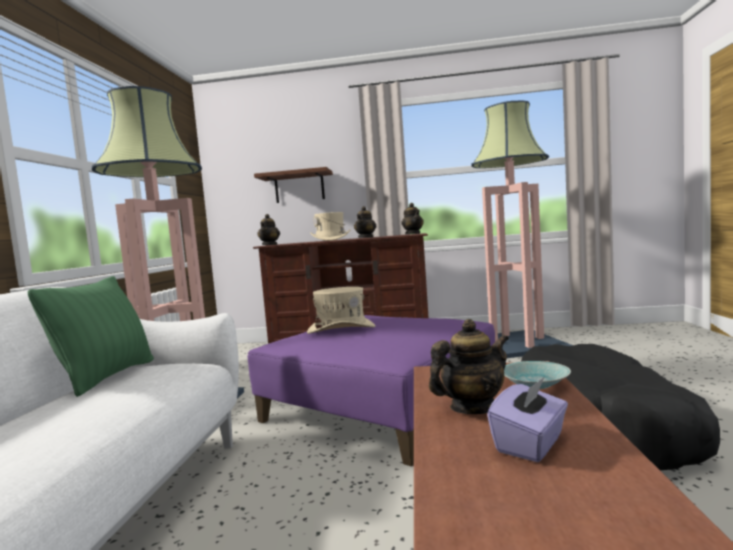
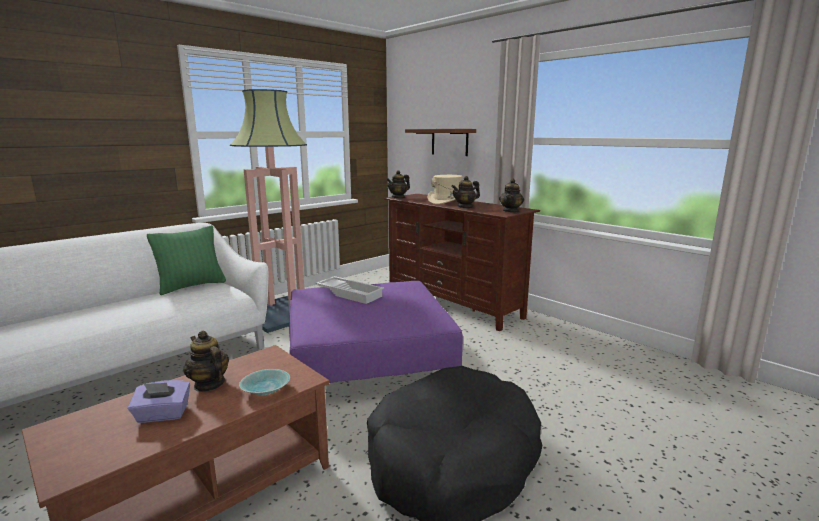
camera: 40 degrees right, 10 degrees up
beige hat [307,287,375,334] -> white tray [316,276,384,304]
teapot [429,319,509,414] -> teapot turned 150 degrees counterclockwise [183,331,229,392]
floor lamp [471,100,573,358] -> none

